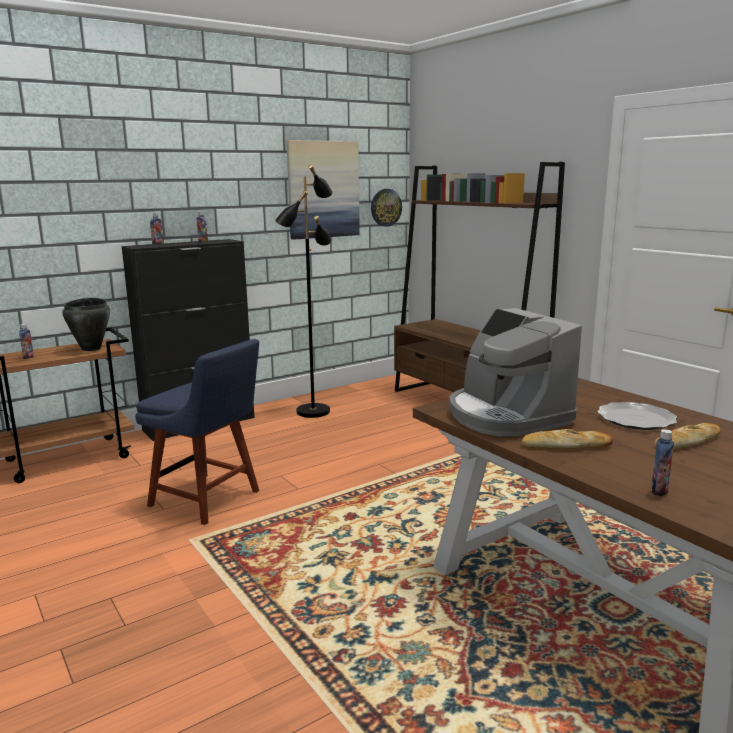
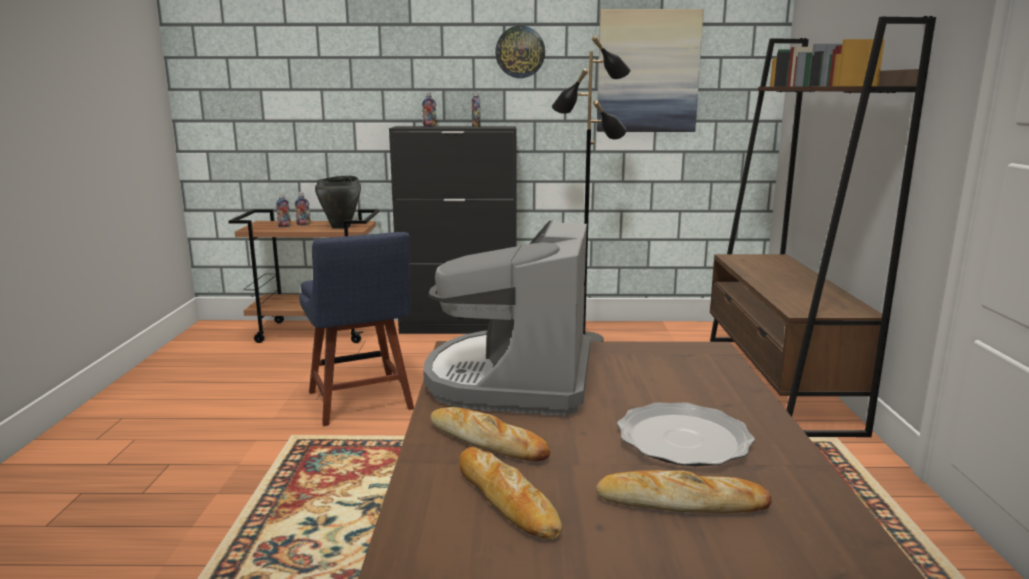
camera: 35 degrees right, 0 degrees up
wall clock [371,189,402,227] -> wall clock moved to [495,26,545,78]
bottle [651,429,674,496] -> bottle moved to [295,192,311,225]
none -> bread [459,447,562,540]

